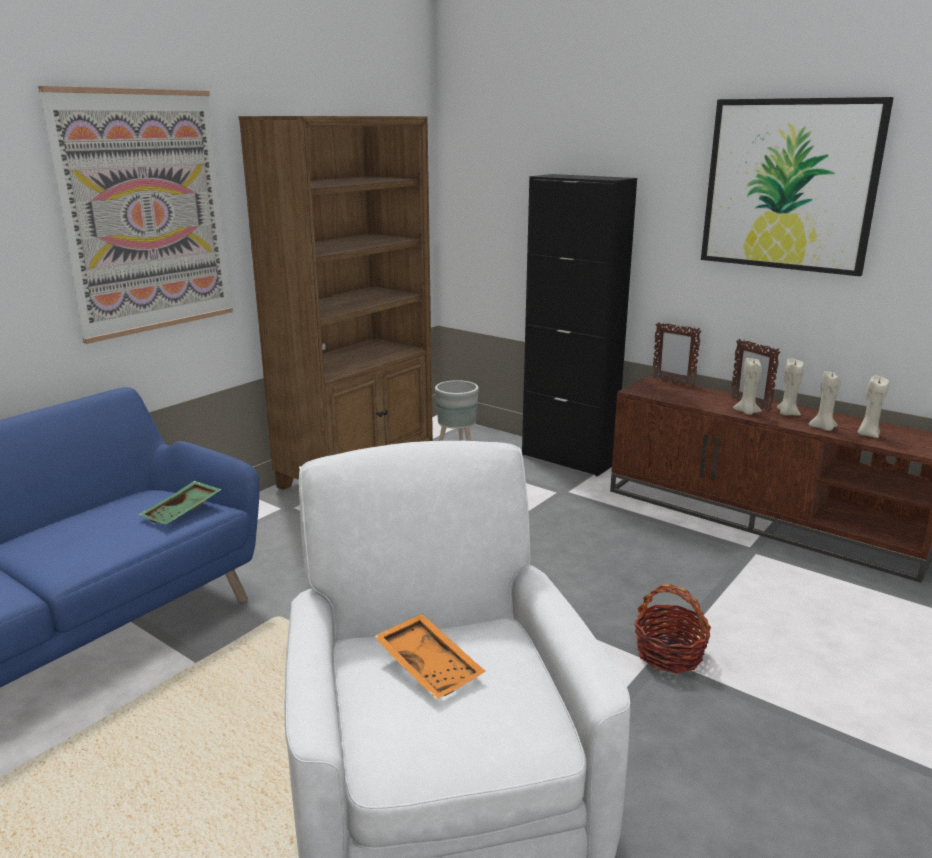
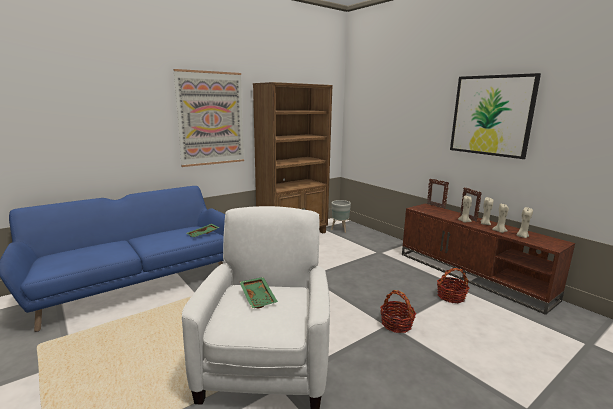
camera: 15 degrees right, 5 degrees down
orange tray [374,614,486,700] -> green tray [240,277,278,309]
black cabinet [522,174,637,476] -> none
none -> basket [437,268,470,303]

